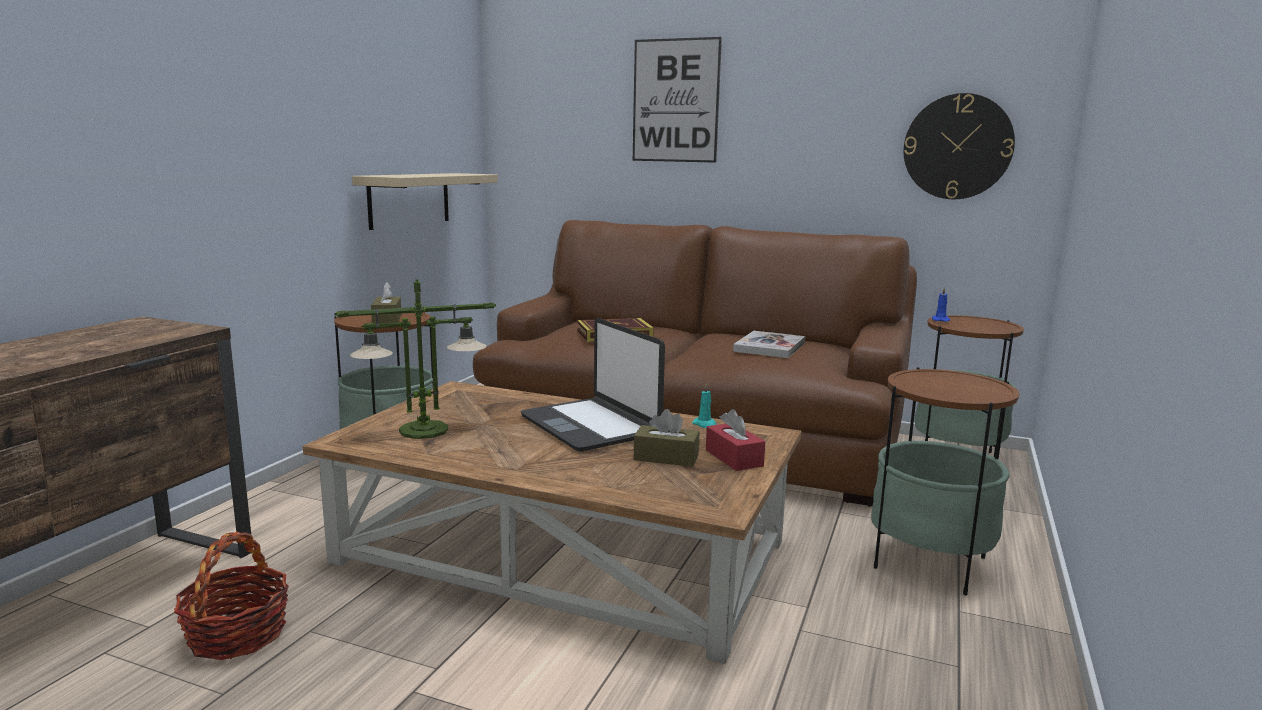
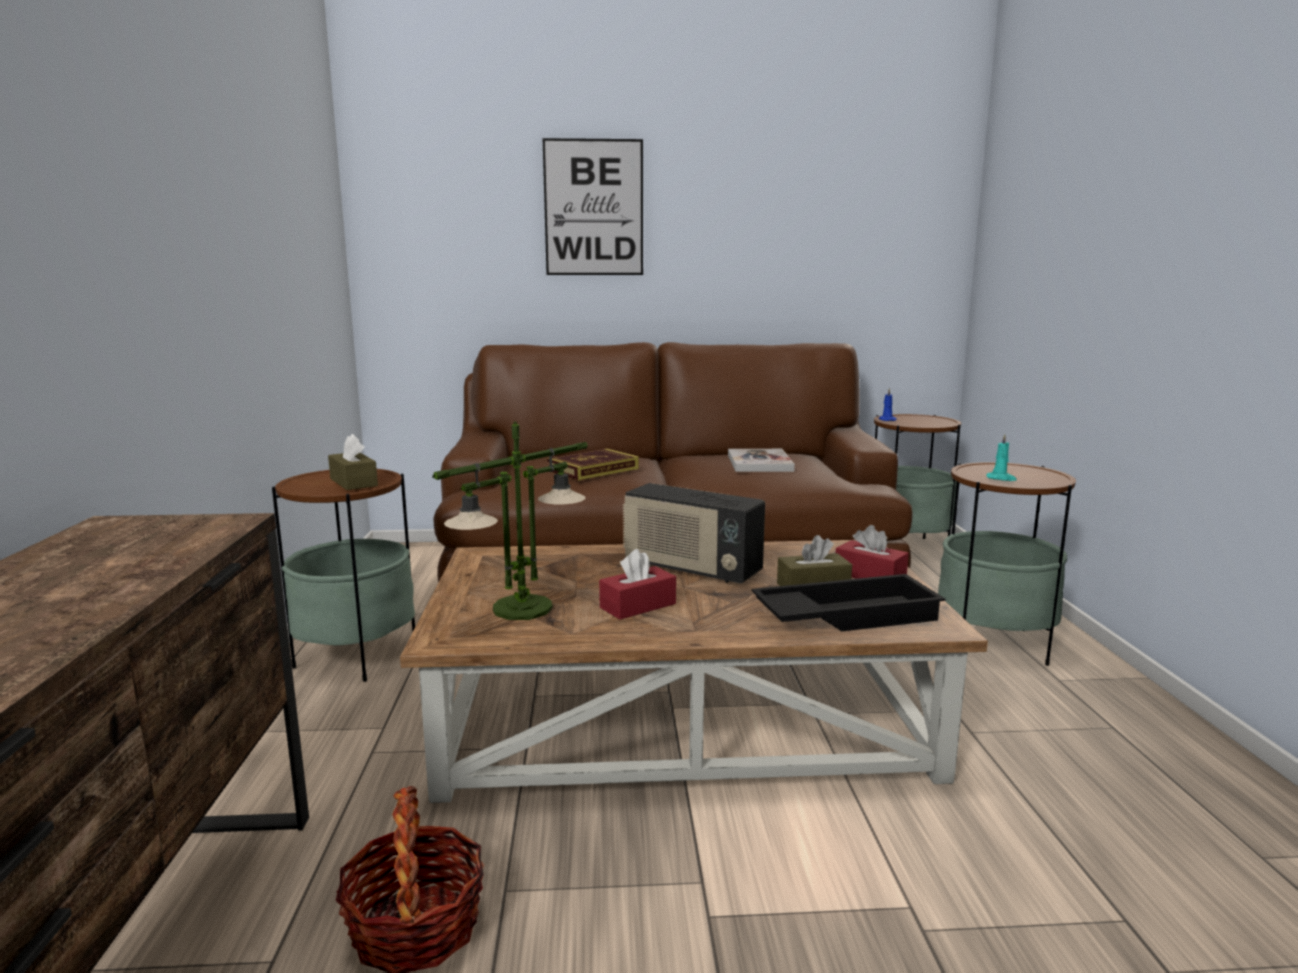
camera: 25 degrees left, 0 degrees up
beige shelf [352,173,498,230] -> none
laptop [521,318,665,452] -> radio [623,483,765,583]
turquoise candle [692,383,716,428] -> turquoise candle moved to [986,434,1017,481]
wall clock [904,93,1015,199] -> none
none -> red tissue box [599,549,676,619]
none -> black tray [752,574,946,632]

